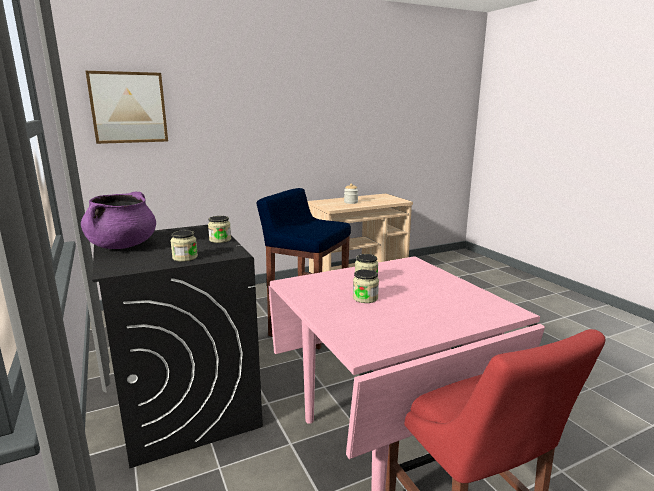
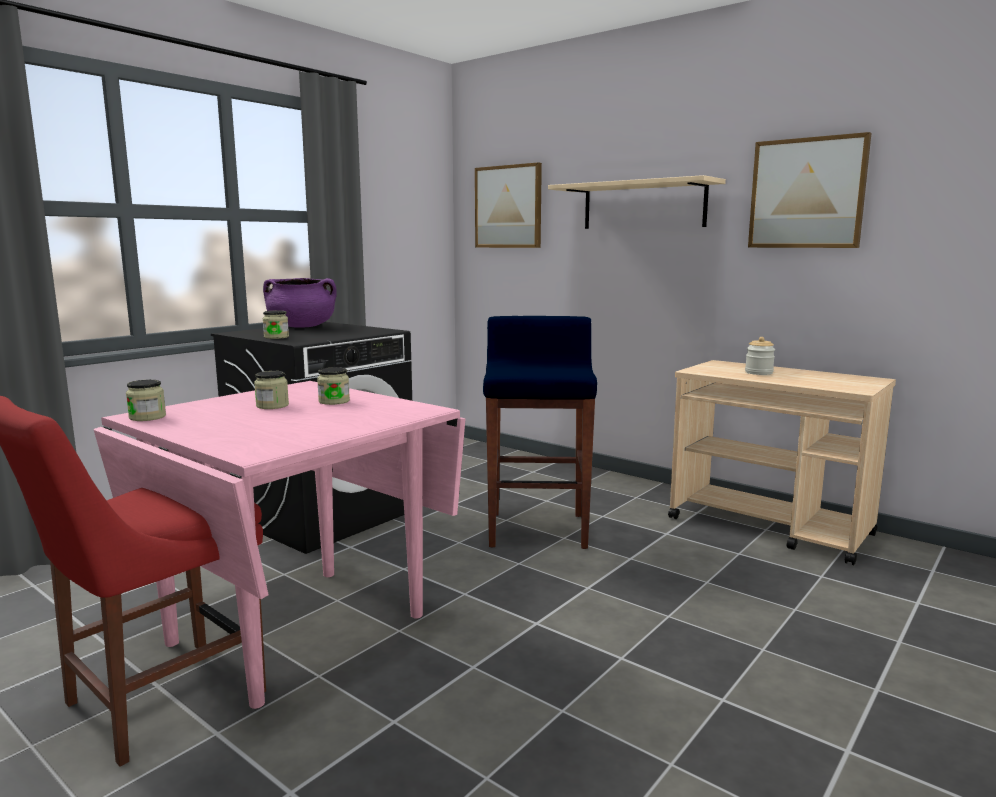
camera: 65 degrees right, 5 degrees down
jar [208,216,231,243] -> jar moved to [126,380,166,421]
none -> beige shelf [548,175,726,229]
none -> picture [748,132,871,248]

